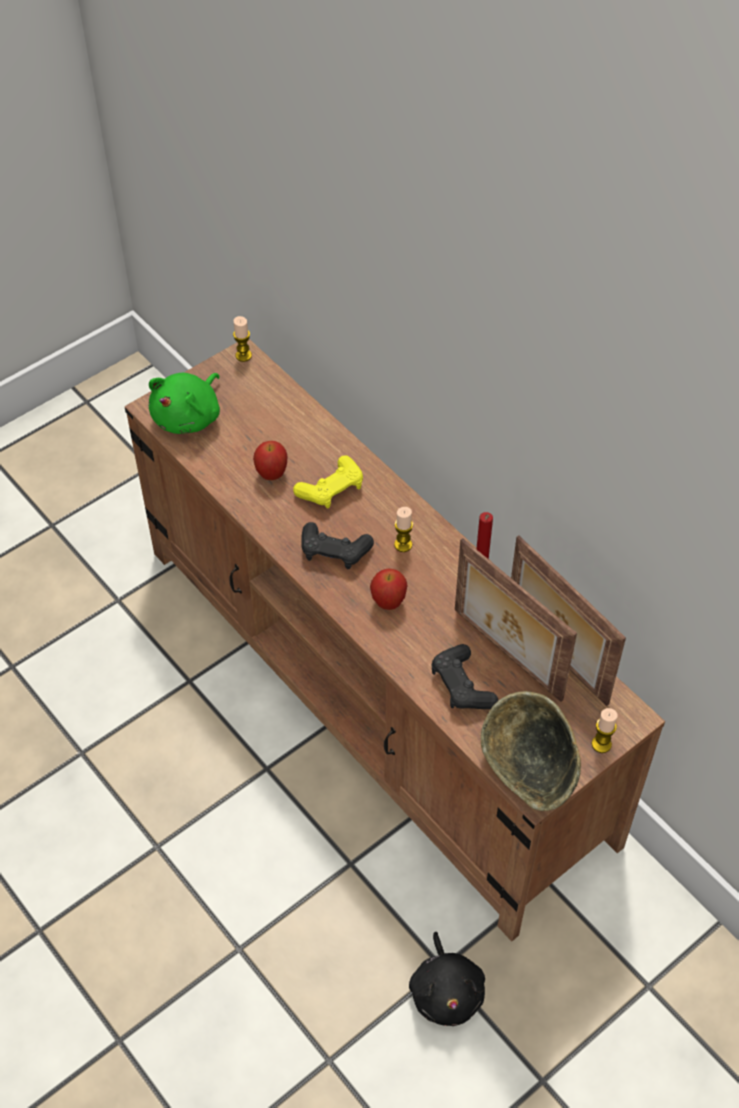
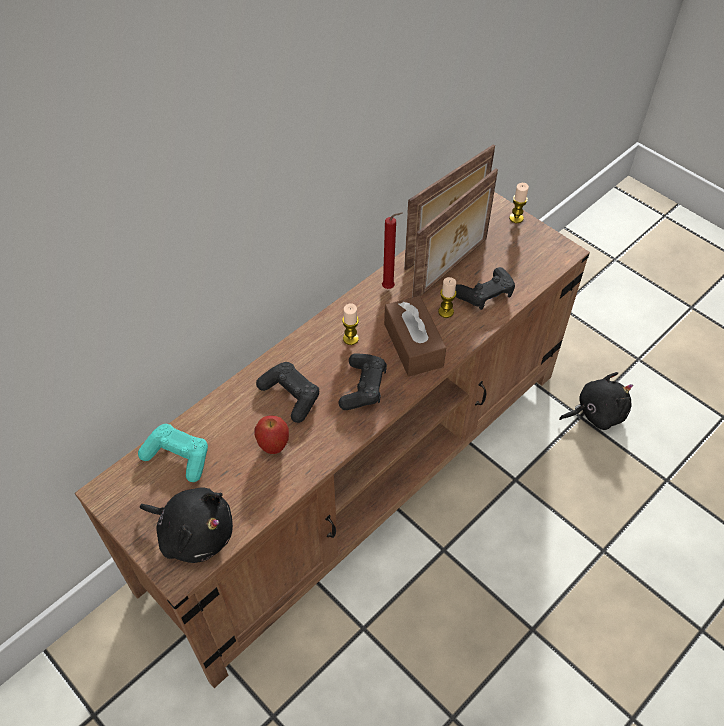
camera: 95 degrees left, 0 degrees up
green plush toy [149,373,220,434] -> black plush toy [140,487,233,563]
candle [233,316,252,362] -> candle moved to [438,277,456,318]
yellow game controller [293,455,363,508] -> black game controller [256,362,319,423]
apple [370,569,408,610] -> brown tissue box [384,296,446,377]
bowl [481,691,581,811] -> none
none -> turquoise game controller [138,424,208,482]

